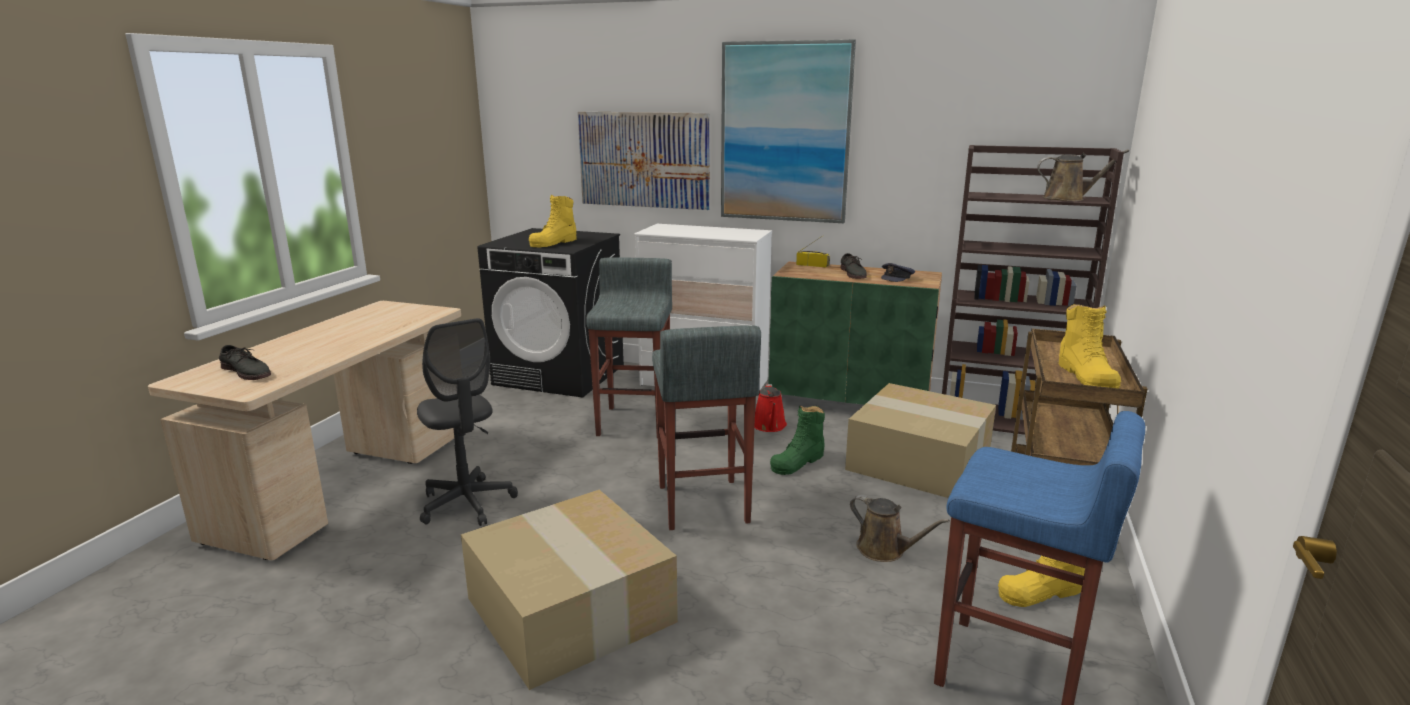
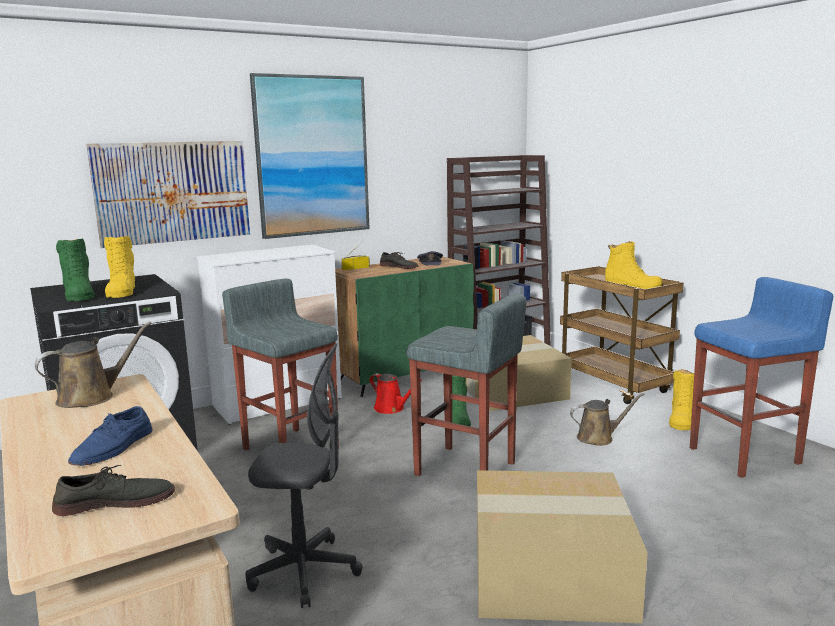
camera: 50 degrees left, 5 degrees down
brown watering can [1037,149,1129,201] -> brown watering can moved to [35,321,152,408]
none -> green boot [56,238,95,301]
none -> blue shoe [68,406,153,466]

